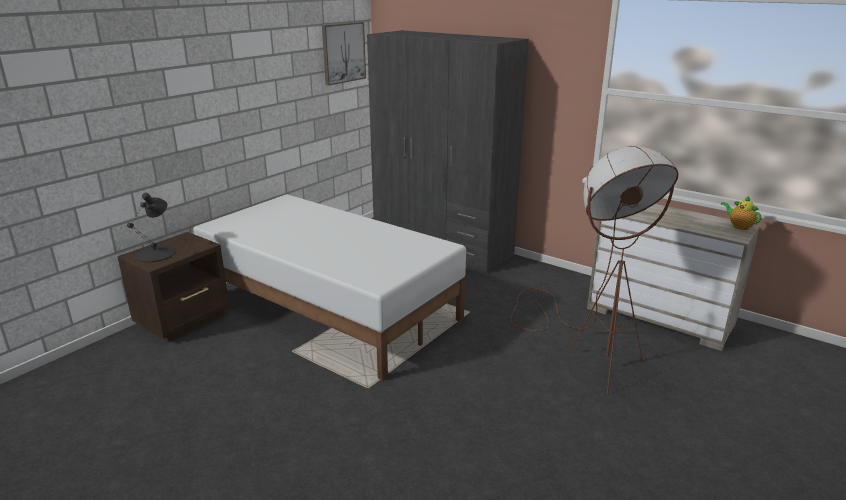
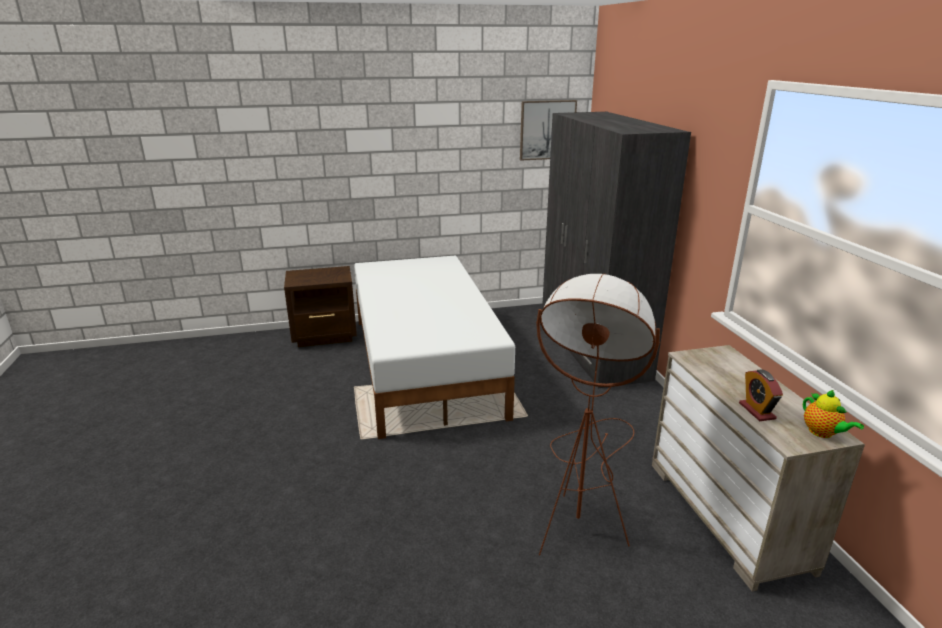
camera: 40 degrees right, 0 degrees up
black table lamp [127,193,175,262] -> none
teapot [721,196,761,230] -> teapot turned 150 degrees clockwise [803,390,864,438]
none -> alarm clock [739,369,783,421]

